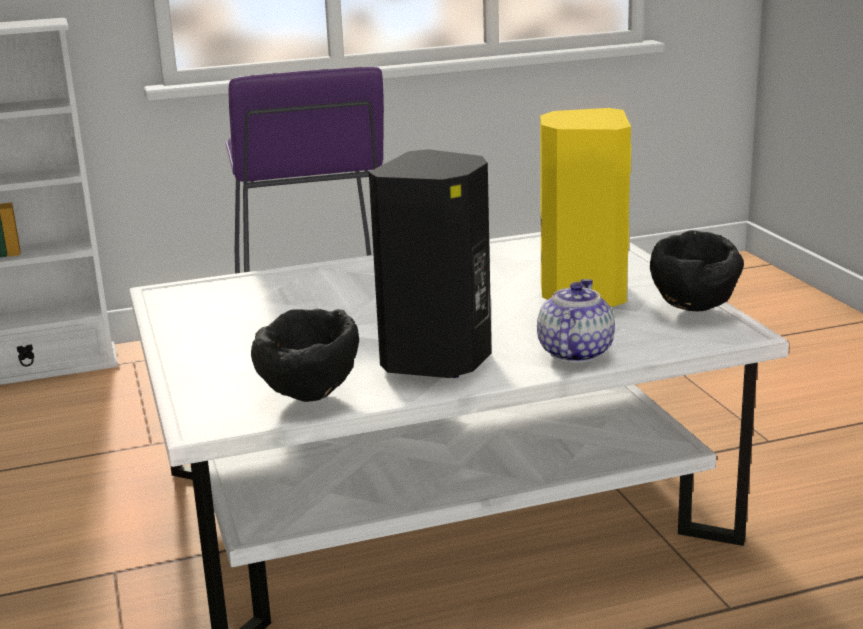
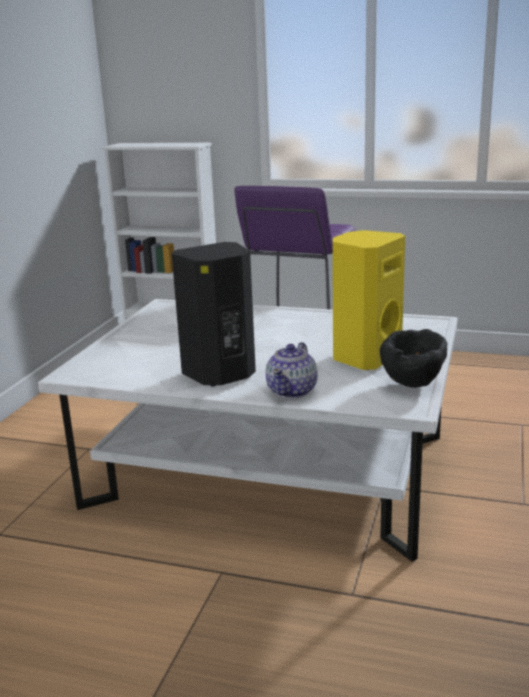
camera: 35 degrees right, 0 degrees up
black bowl [251,309,359,402] -> none
teapot [537,279,615,363] -> teapot turned 150 degrees clockwise [266,342,318,399]

